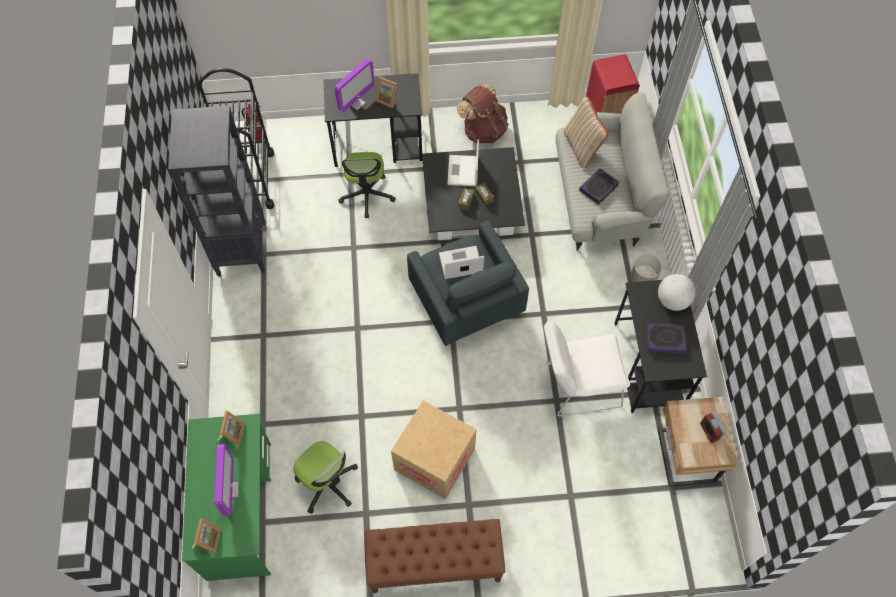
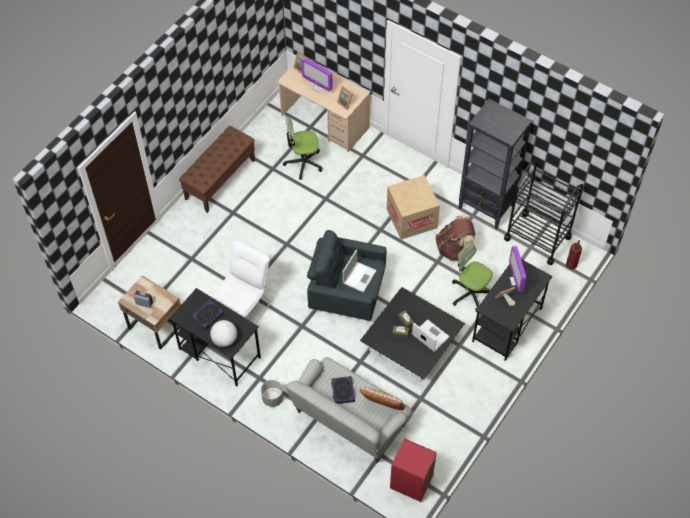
camera: 130 degrees right, 5 degrees down
green desk [182,414,271,581] -> beige desk [277,59,371,152]
cardboard box [391,400,477,499] -> cardboard box moved to [387,175,440,240]
brown backpack [457,84,508,143] -> brown backpack moved to [435,215,475,260]

